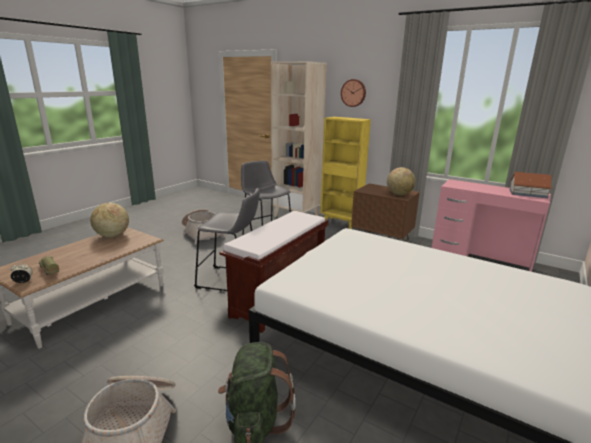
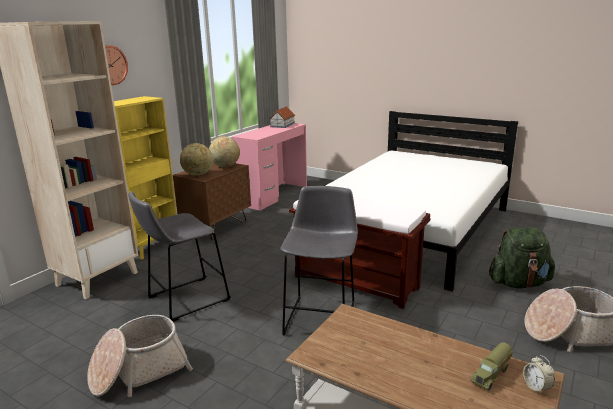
camera: 90 degrees left, 0 degrees up
globe [90,203,129,237] -> globe moved to [180,143,213,176]

